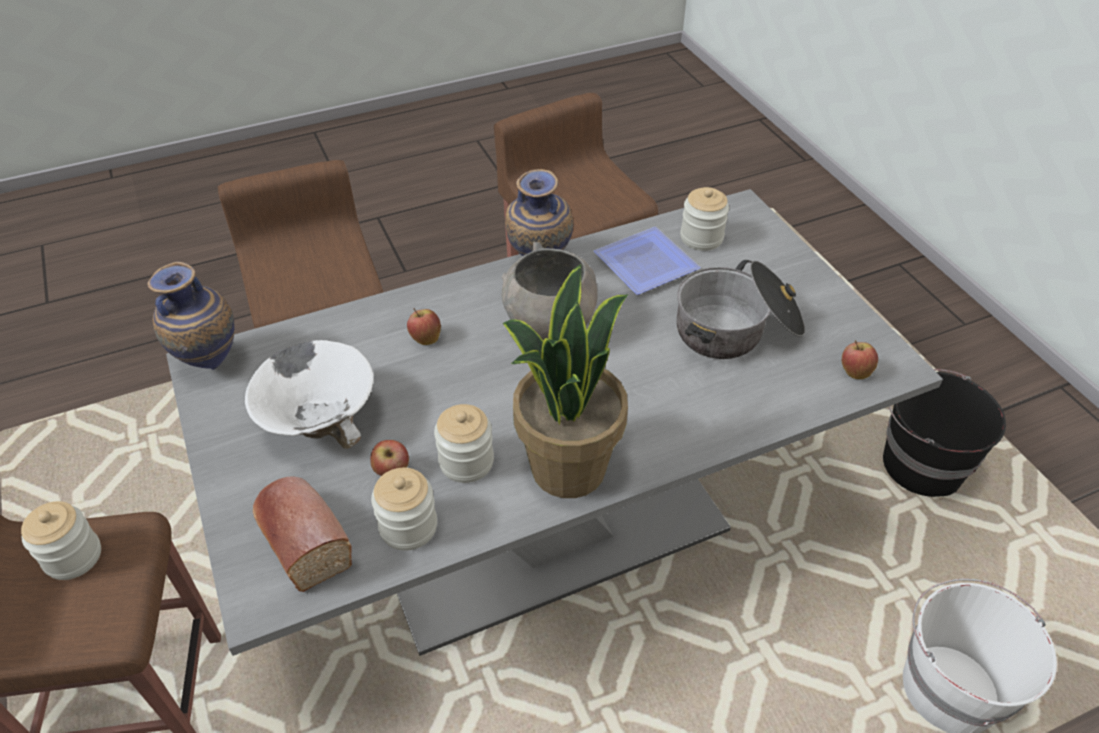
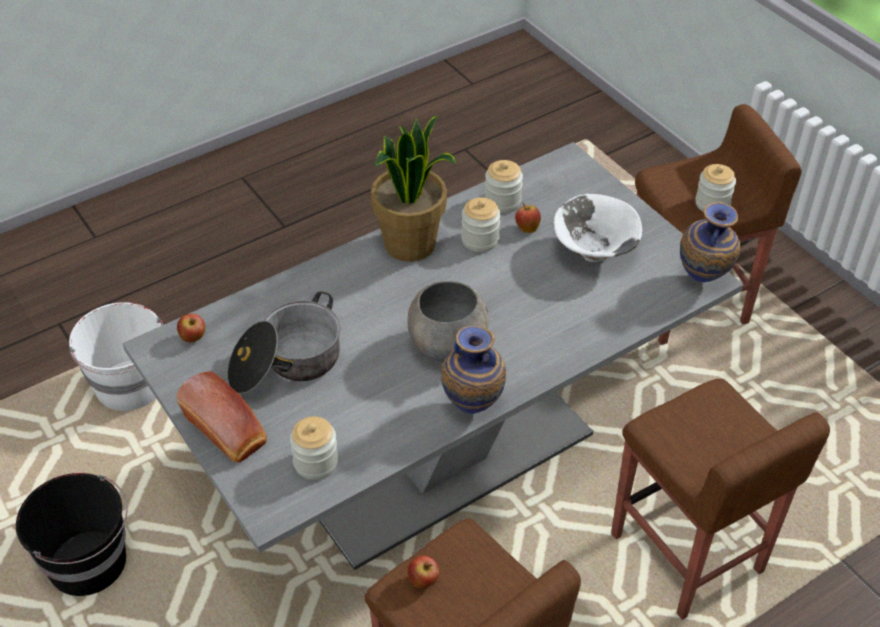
camera: 170 degrees right, 0 degrees up
bread [253,477,352,592] -> bread moved to [177,371,267,463]
apple [407,308,441,345] -> apple moved to [407,556,439,589]
plate [593,227,701,295] -> none

